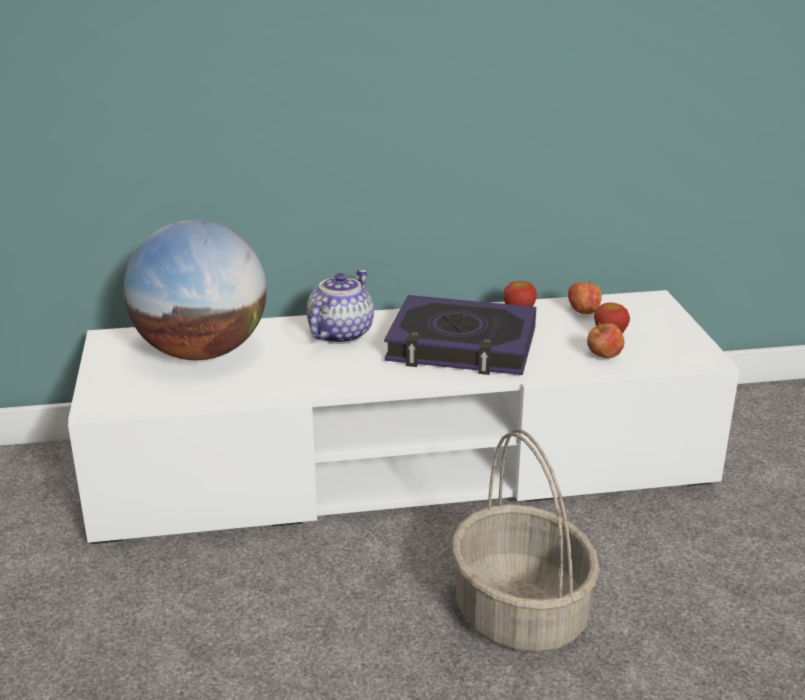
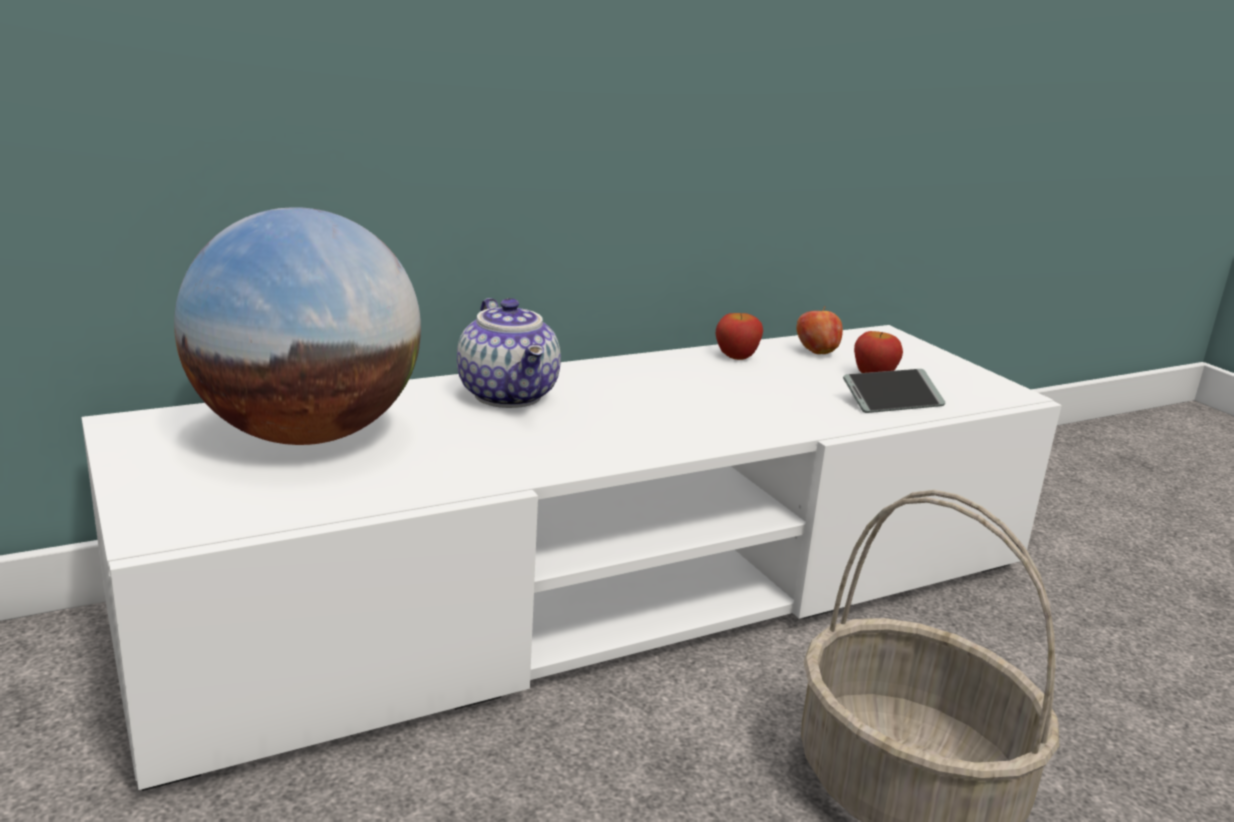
camera: 20 degrees left, 5 degrees down
teapot [307,270,374,344] -> teapot turned 150 degrees clockwise [457,298,561,408]
book [384,295,536,375] -> none
apple [587,323,624,358] -> phone [843,369,945,413]

